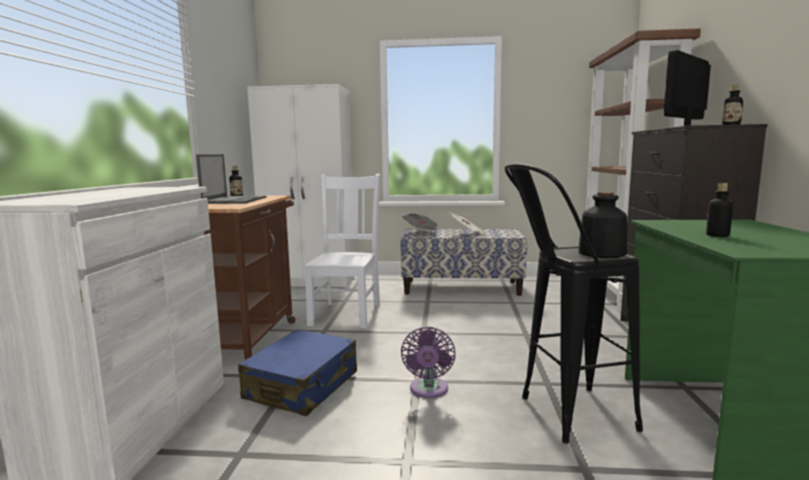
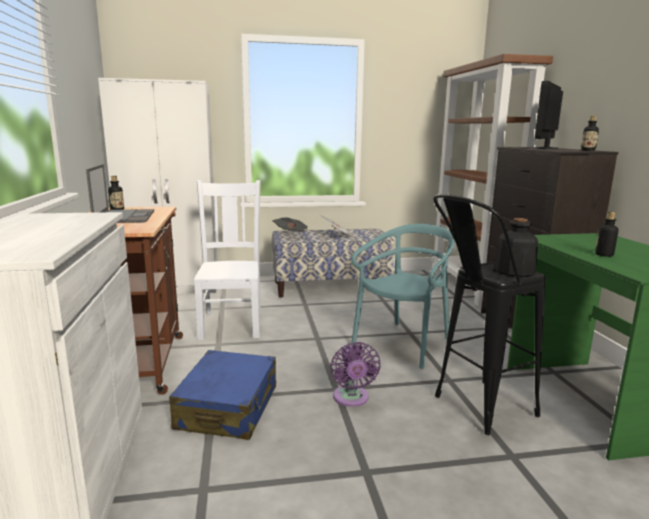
camera: 15 degrees left, 5 degrees up
none -> turquoise chair [352,224,455,369]

